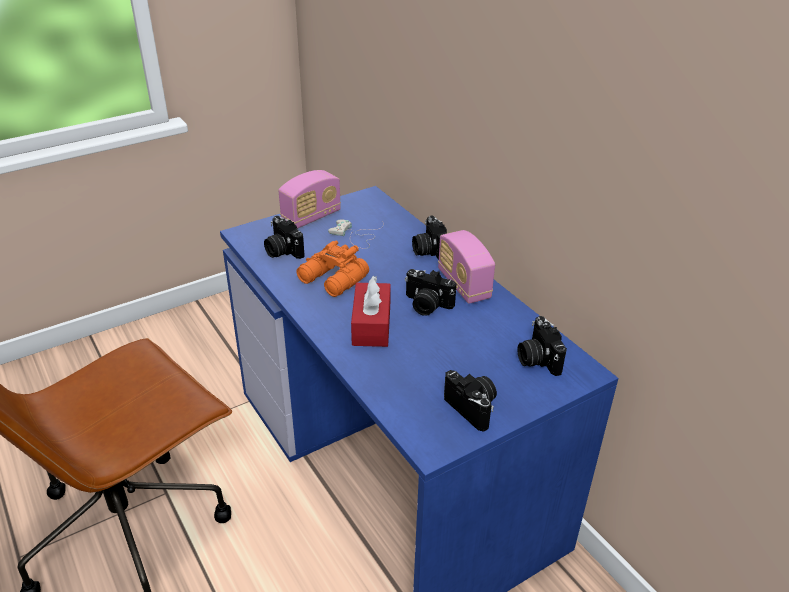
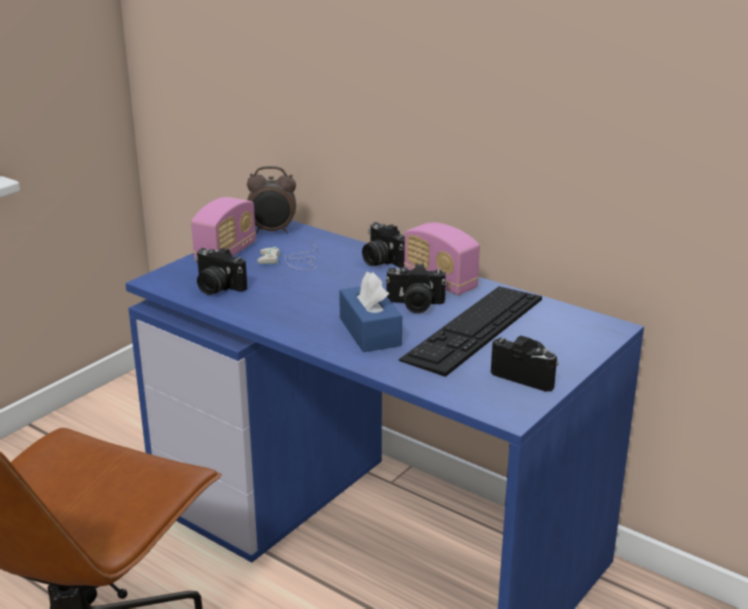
camera: 20 degrees left, 10 degrees down
orange binoculars [296,240,369,297] -> none
red tissue box [351,276,391,347] -> blue tissue box [339,272,402,352]
camera [517,316,567,376] -> none
none -> alarm clock [247,166,296,234]
none -> keyboard [399,286,542,377]

